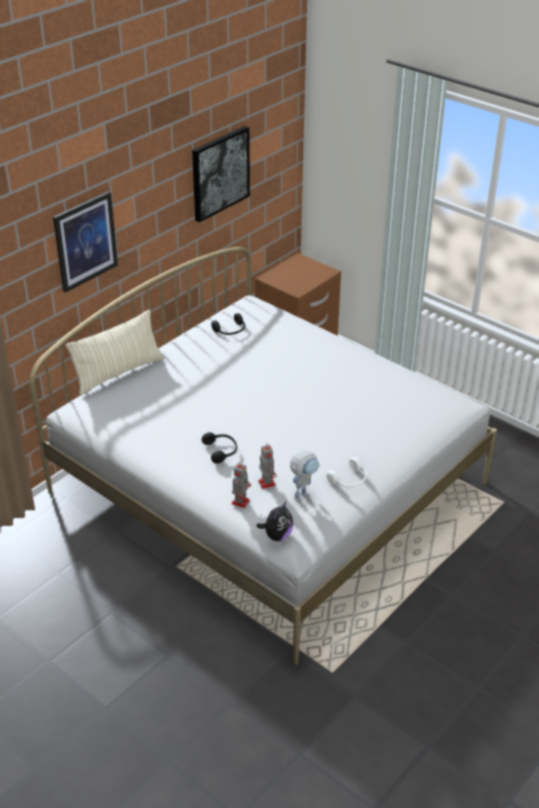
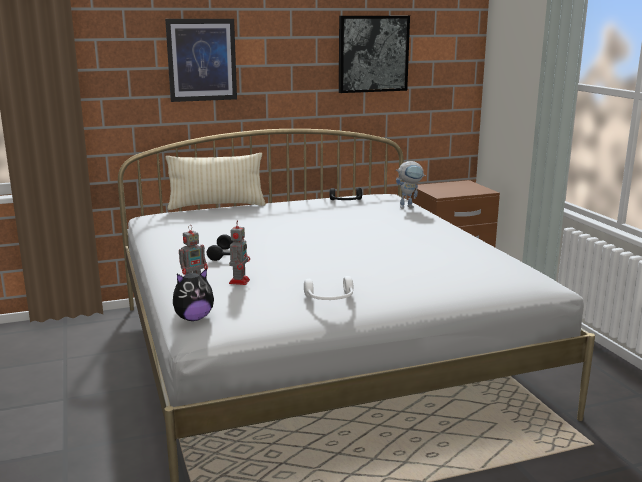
camera: 30 degrees right, 20 degrees down
toy robot [290,450,320,503] -> toy robot moved to [396,161,426,209]

